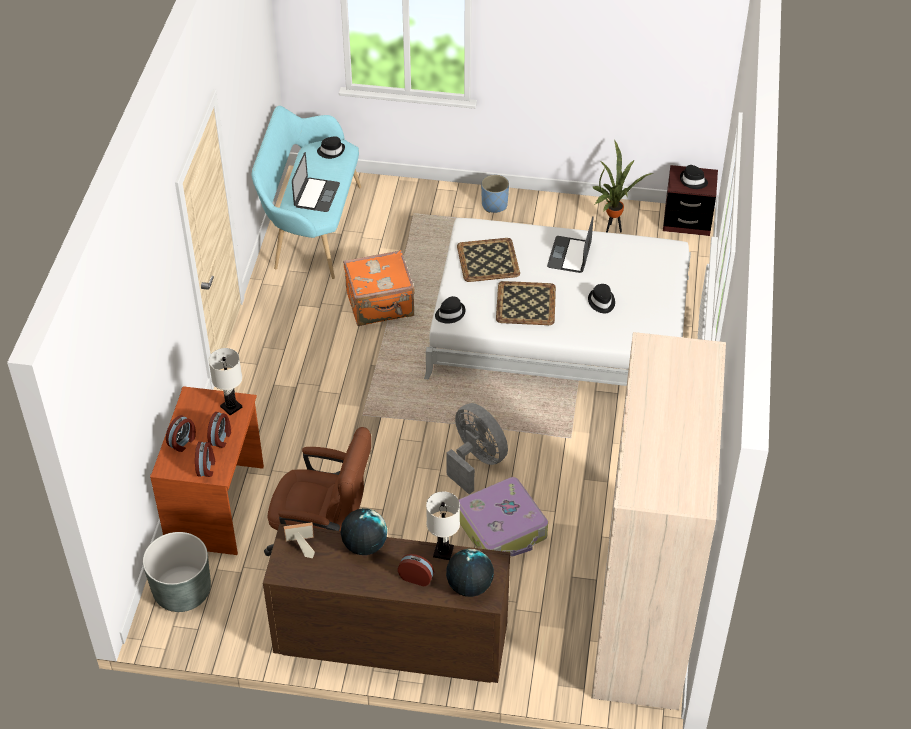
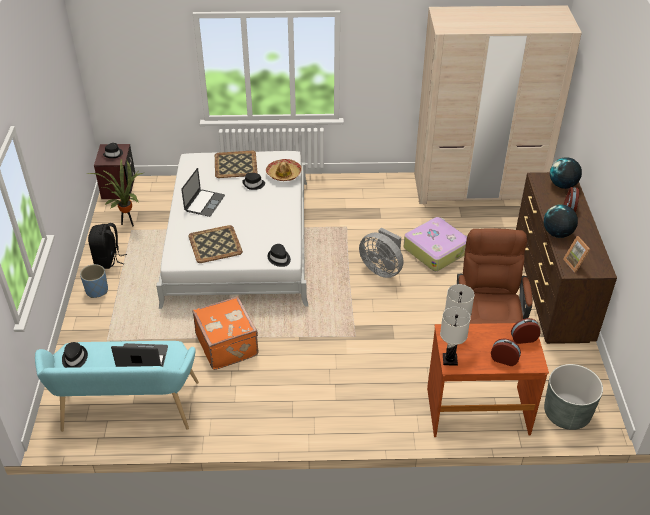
camera: 100 degrees left, 5 degrees down
alarm clock [207,412,231,448] -> none
white table lamp [426,492,460,560] -> white table lamp moved to [440,307,471,366]
grey fan [446,403,508,494] -> grey fan turned 90 degrees counterclockwise [359,228,403,278]
tray [496,281,556,325] -> tray moved to [215,151,258,178]
laptop [547,216,594,273] -> laptop turned 75 degrees counterclockwise [181,168,225,217]
none -> black backpack [88,223,127,269]
none -> hat [266,159,302,181]

